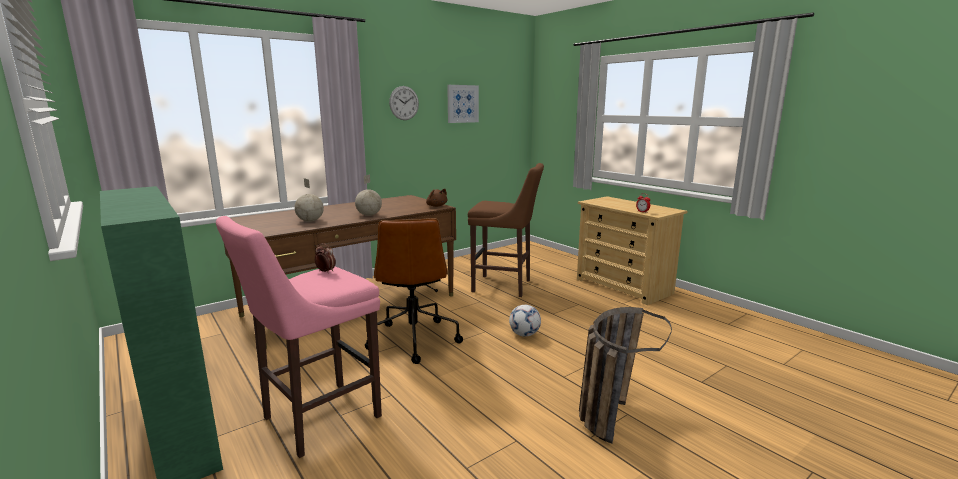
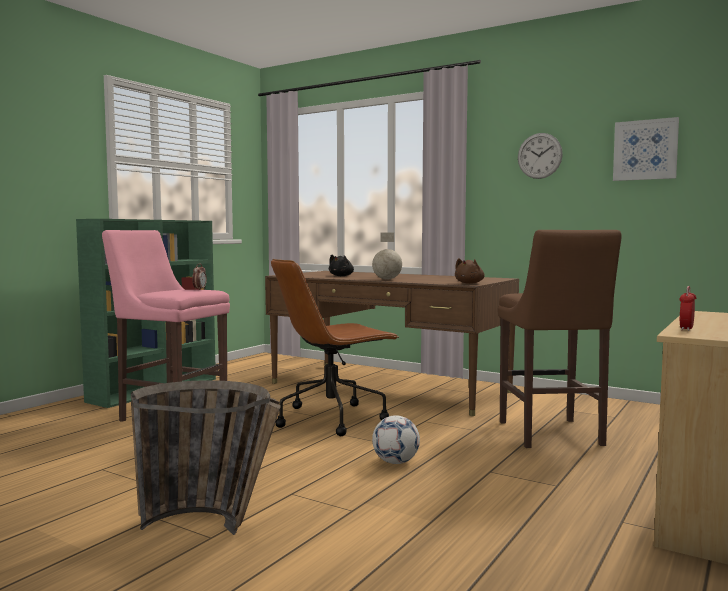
camera: 70 degrees right, 10 degrees down
globe [294,178,324,222] -> black plush toy [329,255,354,276]

